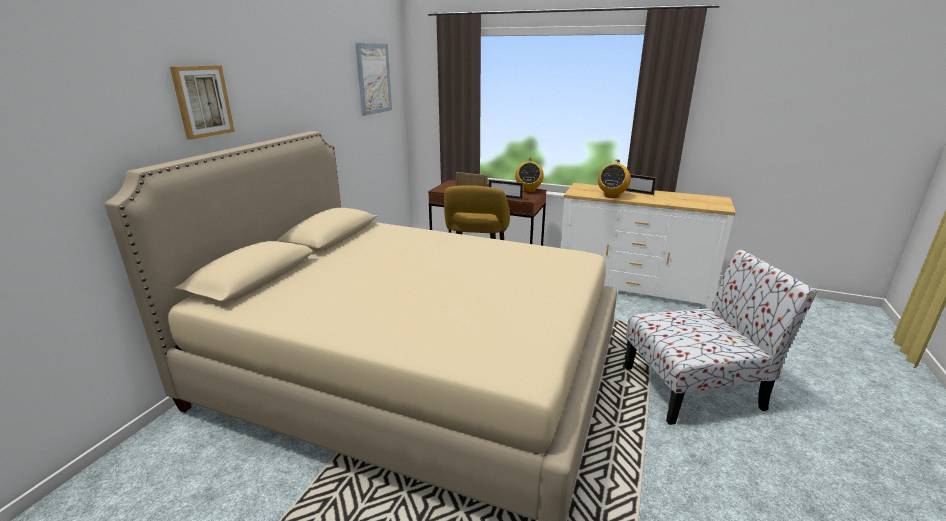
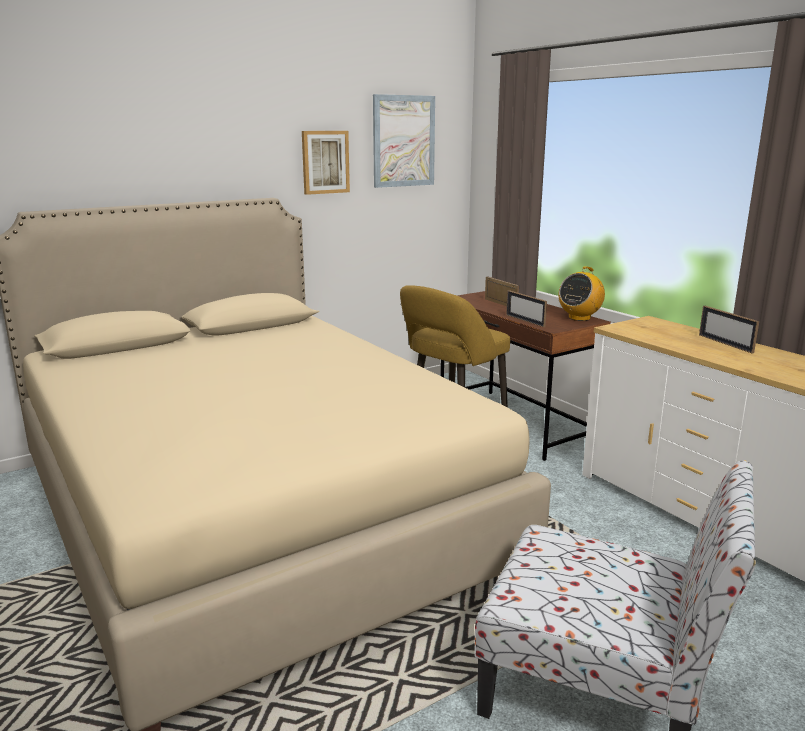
camera: 35 degrees right, 5 degrees down
picture [170,65,235,140] -> picture moved to [302,131,350,195]
radio [598,159,631,198] -> none

